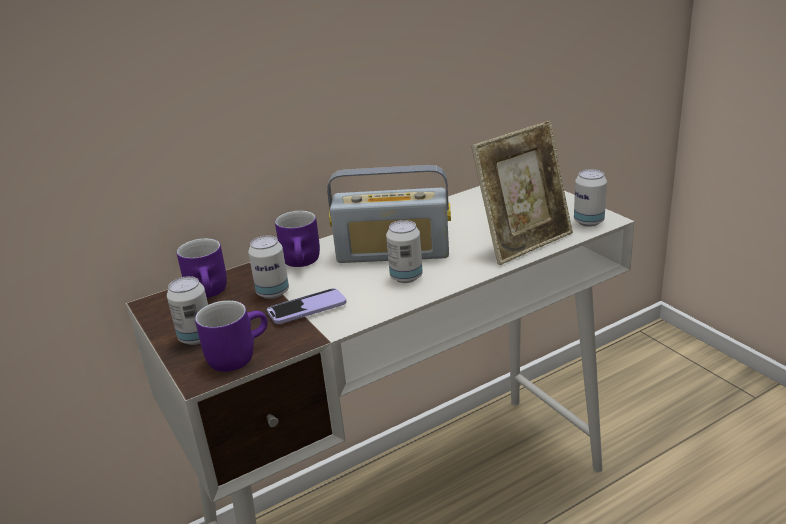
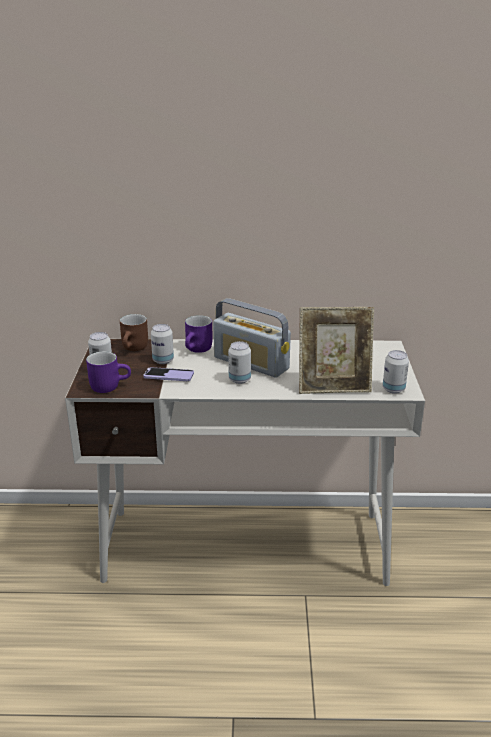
camera: 30 degrees right, 0 degrees up
purple mug [177,238,227,298] -> brown mug [120,314,148,351]

